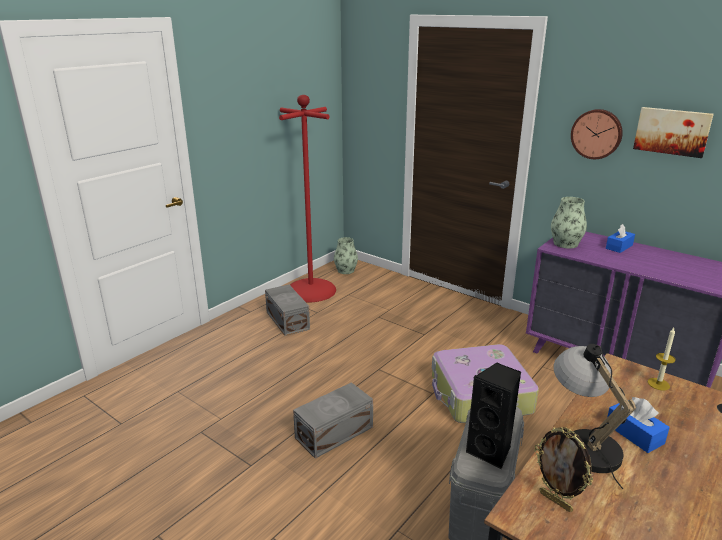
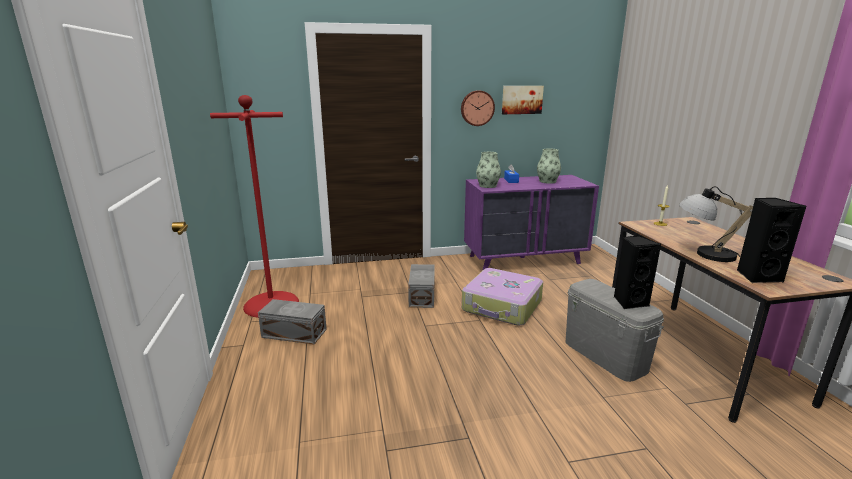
camera: 50 degrees left, 5 degrees down
grey storage box [293,382,373,459] -> grey storage box moved to [408,264,435,308]
vase [334,237,358,274] -> vase moved to [537,148,561,184]
picture frame [534,427,593,512] -> black speaker [737,198,806,283]
blue tissue box [607,397,670,453] -> none

